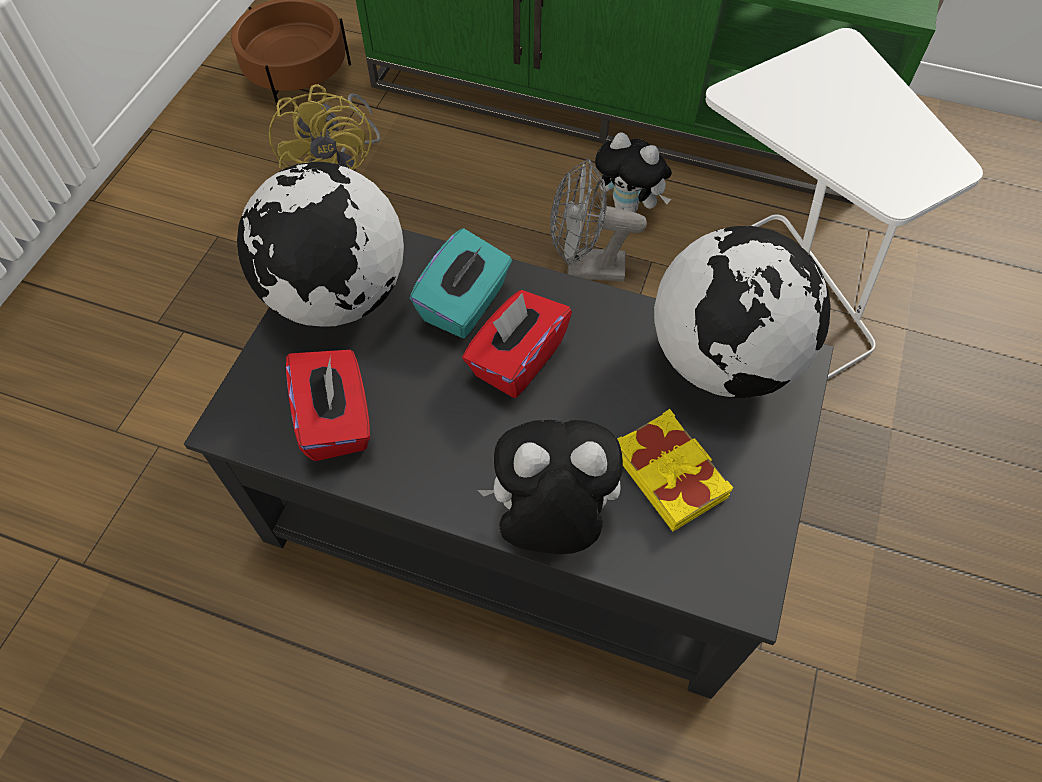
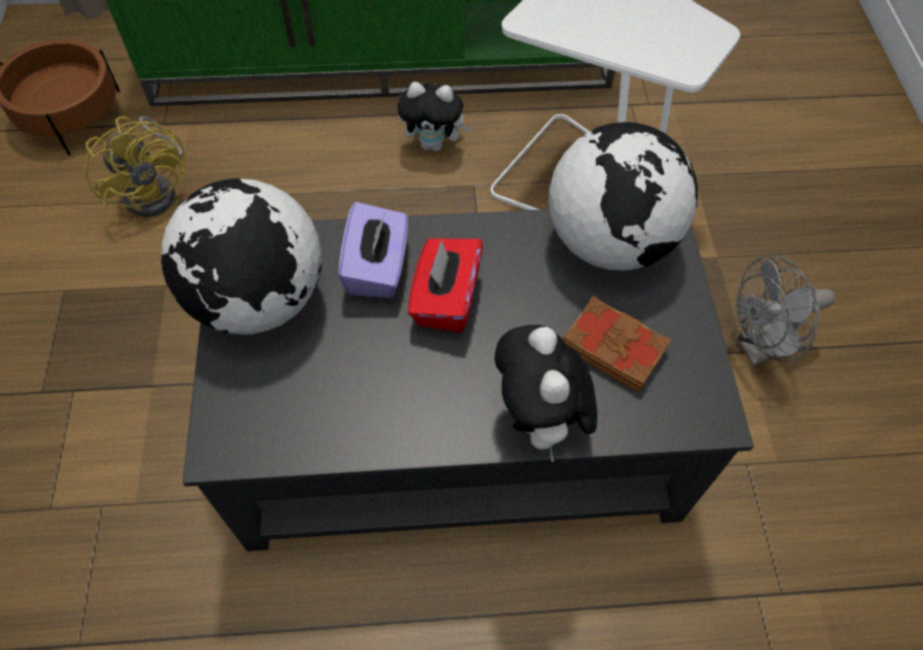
camera: 25 degrees left, 0 degrees up
red tissue box [286,350,370,461] -> none
turquoise tissue box [410,228,512,339] -> purple tissue box [338,202,408,298]
plush toy [477,420,623,554] -> plush toy turned 75 degrees counterclockwise [495,325,597,462]
grey fan [550,159,647,281] -> grey fan moved to [736,255,836,365]
yellow book [617,409,734,532] -> brown book [563,295,672,393]

